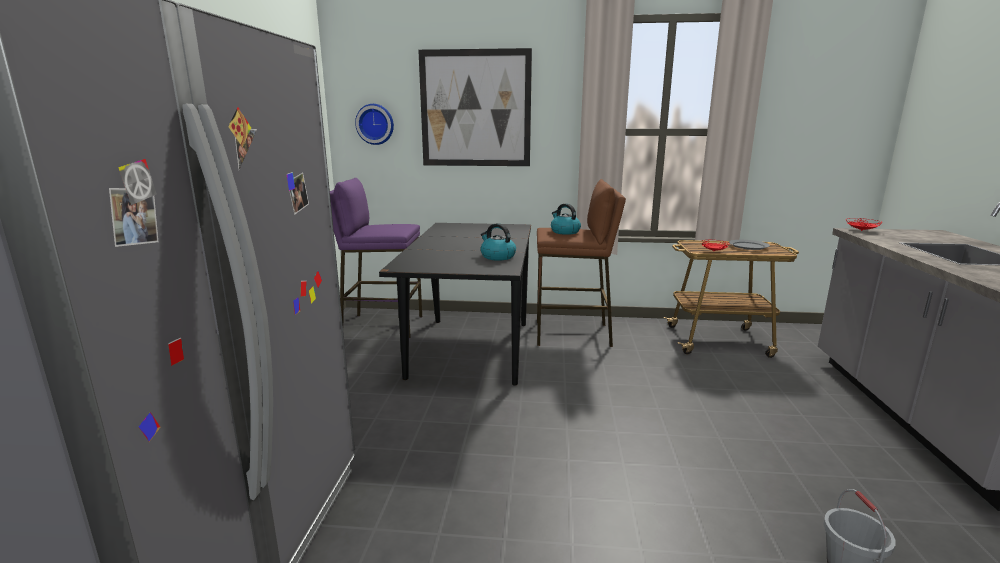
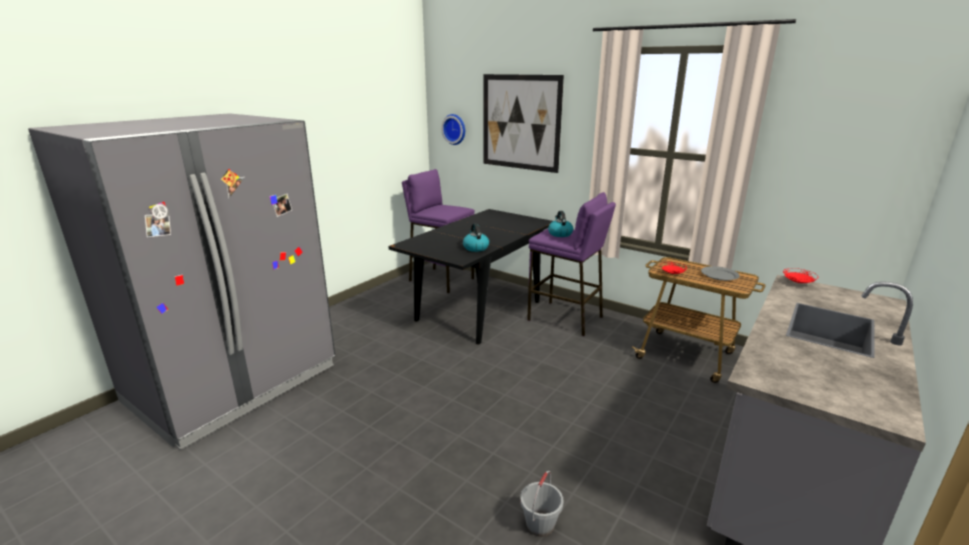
camera: 30 degrees right, 5 degrees up
brown stool [537,179,626,347] -> purple stool [527,192,616,336]

